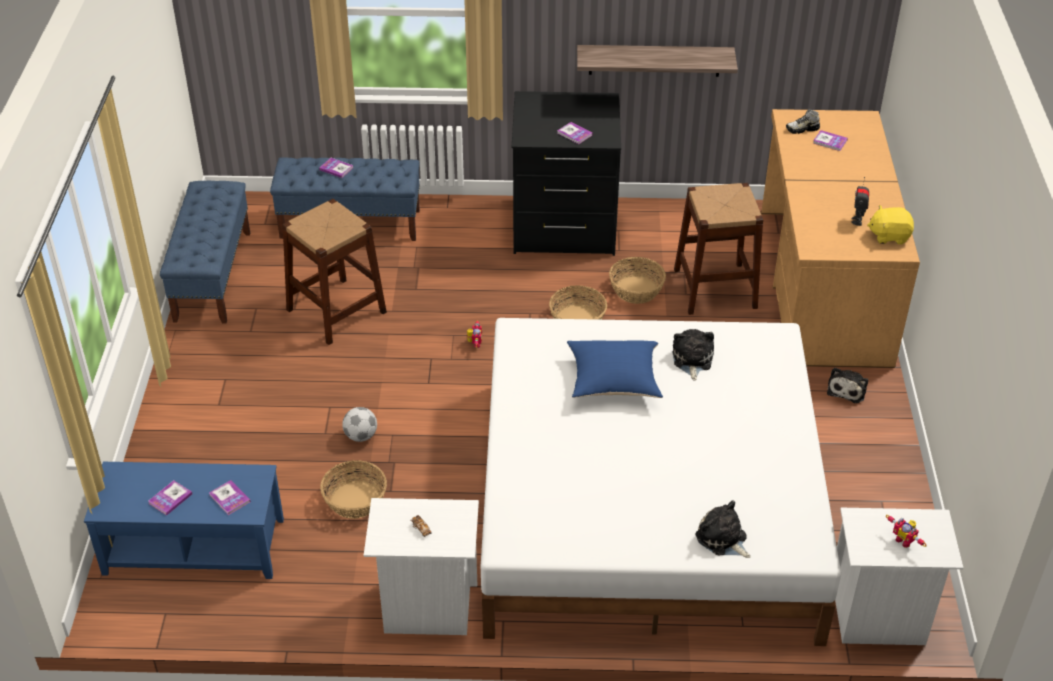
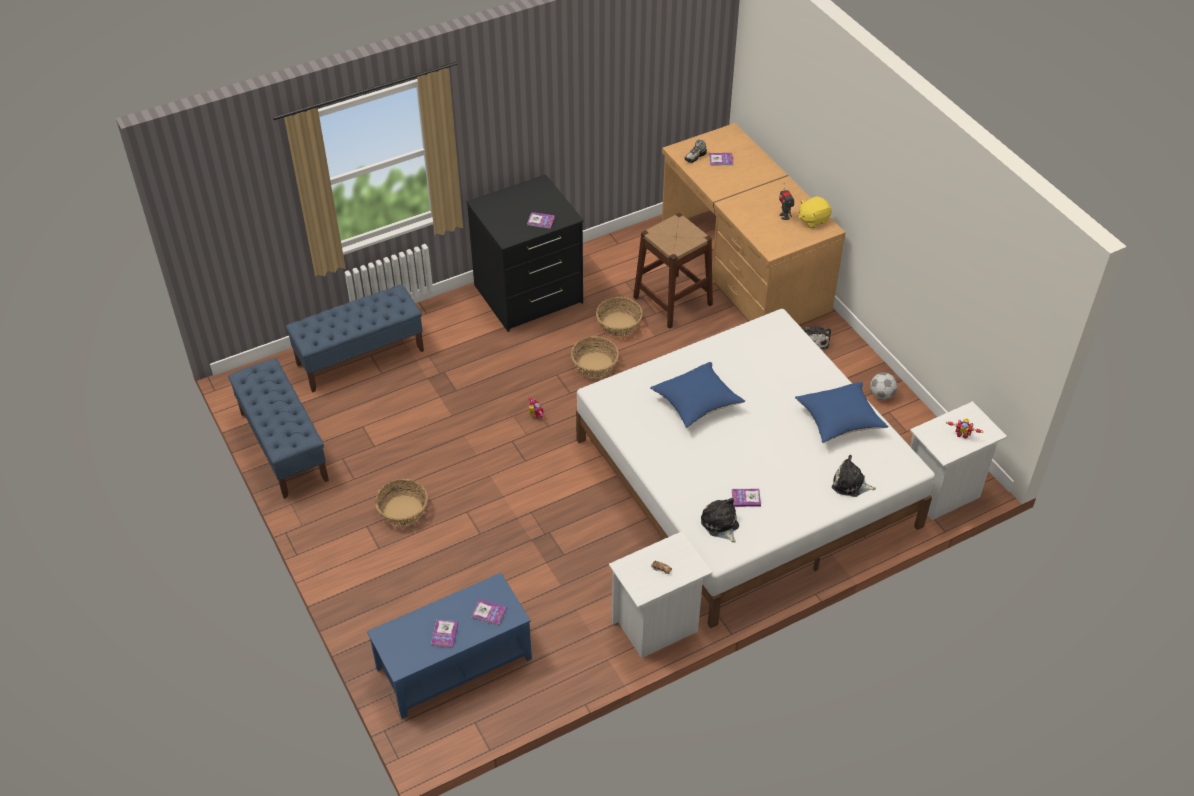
camera: 30 degrees left, 5 degrees up
brown stool [282,199,387,345] -> none
book [319,158,353,178] -> book moved to [732,489,761,507]
basket [320,460,387,519] -> basket moved to [375,479,428,526]
football [342,407,377,442] -> football moved to [870,372,897,399]
shelf [577,45,738,77] -> none
plush toy [672,329,714,381] -> plush toy moved to [701,498,739,543]
none -> blue pillow [795,382,888,443]

